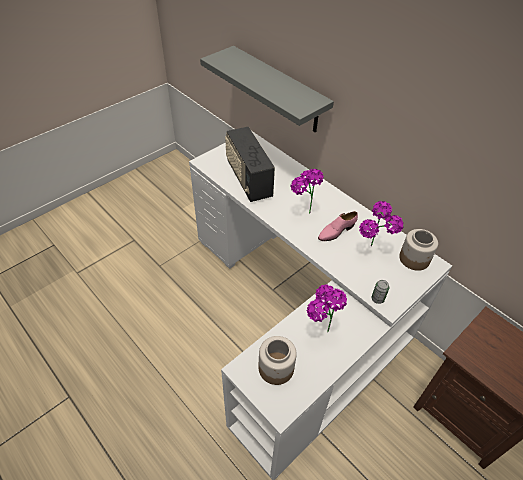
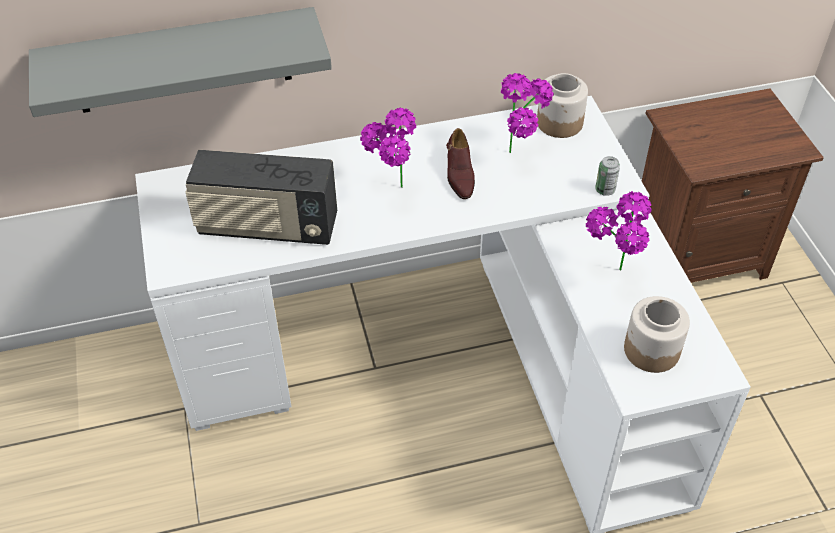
camera: 60 degrees left, 0 degrees up
pink shoe [318,211,358,241] -> brown shoe [446,128,475,199]

